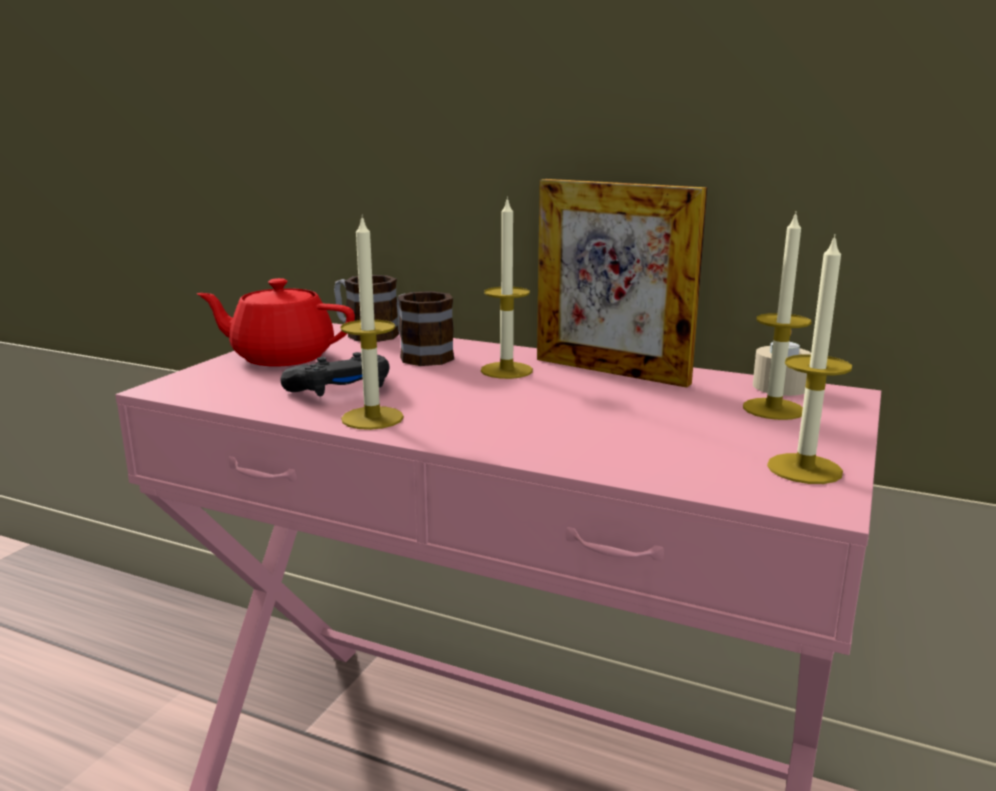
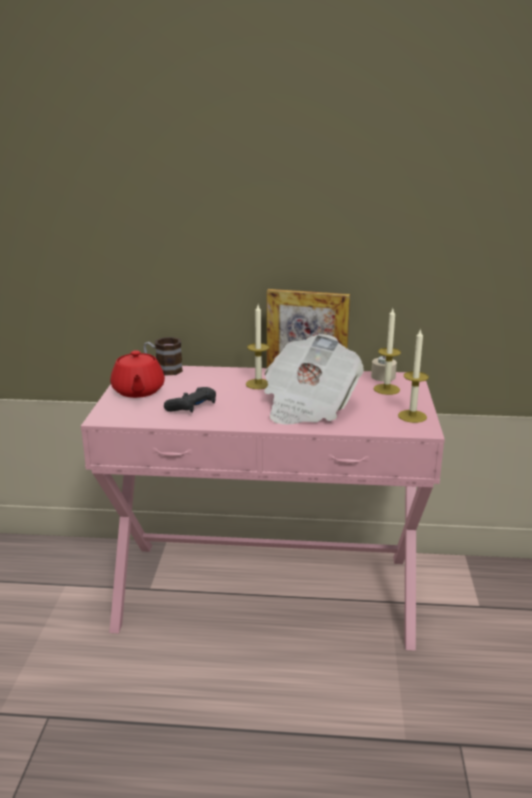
camera: 20 degrees left, 5 degrees up
red teapot [197,278,355,366] -> red teapot turned 90 degrees counterclockwise [110,350,165,398]
candle [340,214,404,430] -> none
mug [397,291,454,366] -> none
none -> newspaper [264,334,364,425]

